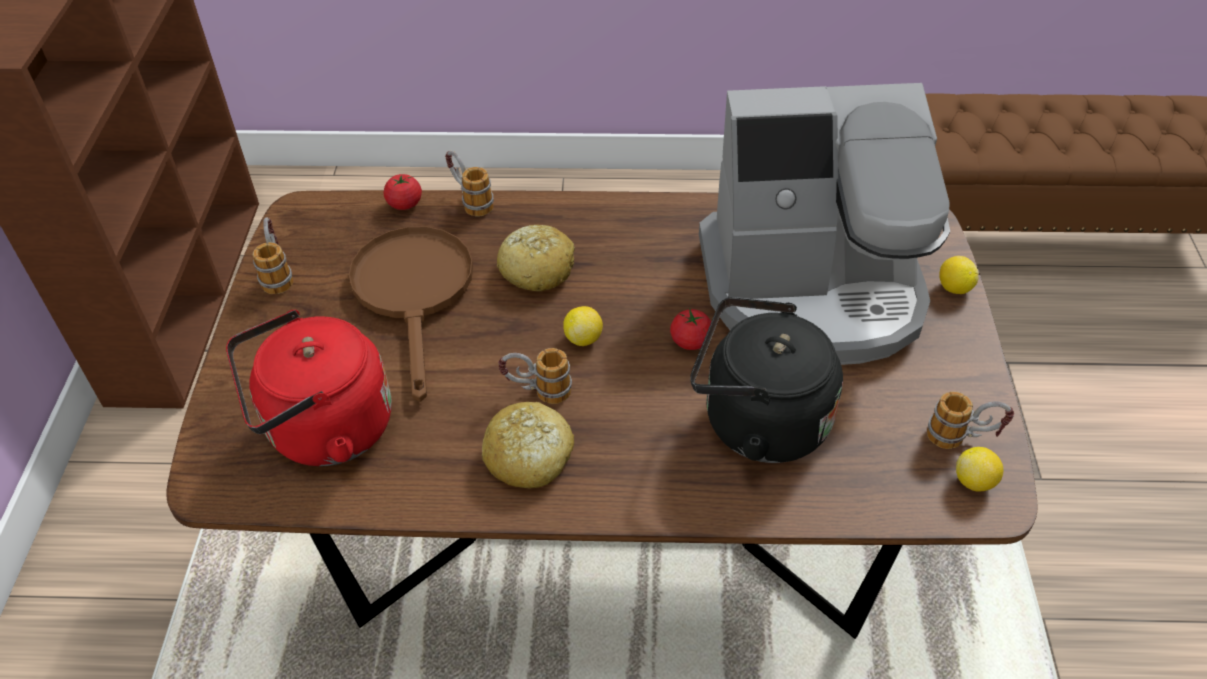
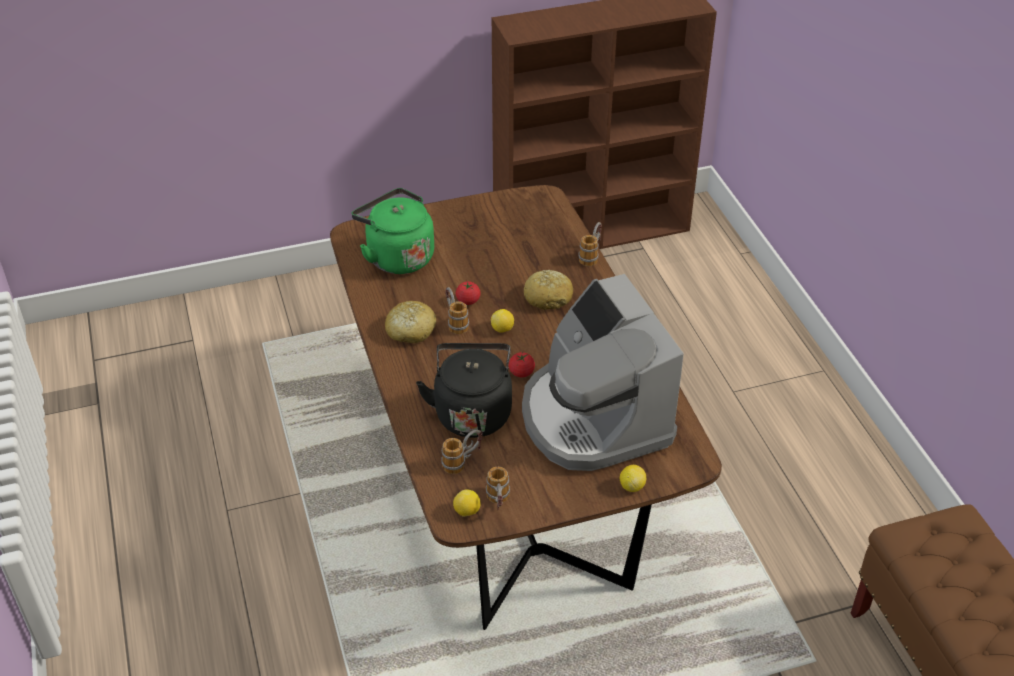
camera: 70 degrees right, 5 degrees down
red kettle [226,310,391,466] -> green kettle [352,188,434,274]
mug [253,217,293,294] -> mug moved to [441,430,483,474]
brown frying pan [349,226,473,402] -> none
tomato [384,174,422,210] -> tomato moved to [456,281,481,305]

